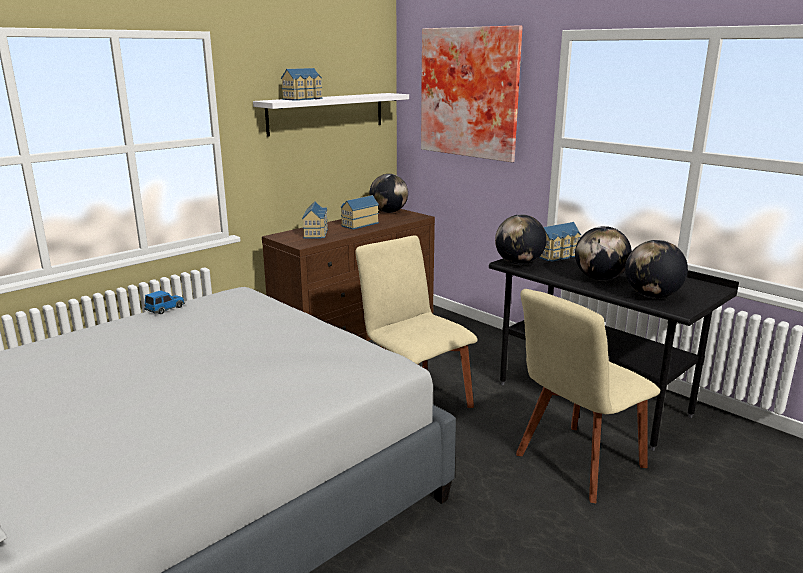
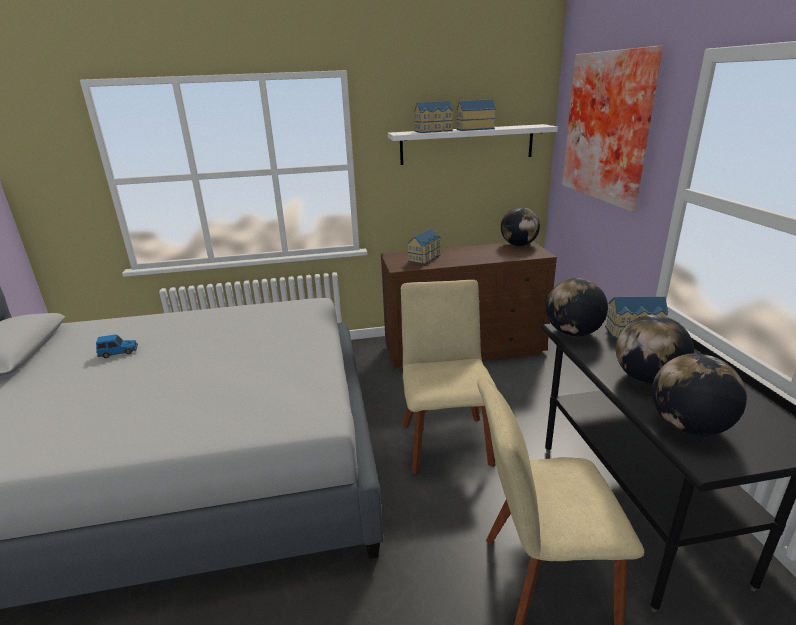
camera: 35 degrees right, 5 degrees up
toy car [144,290,185,314] -> toy car moved to [96,334,138,358]
toy house [340,195,379,230] -> toy house moved to [456,99,496,131]

